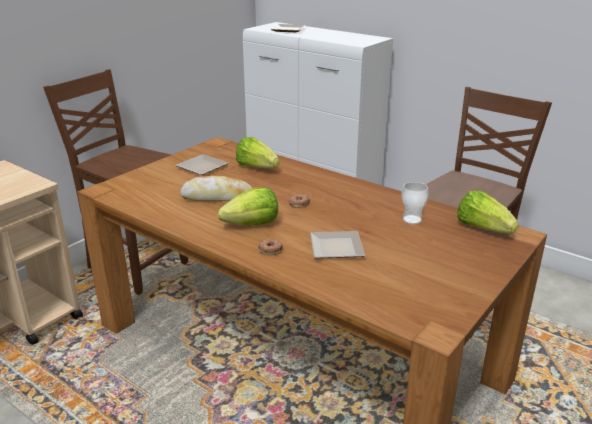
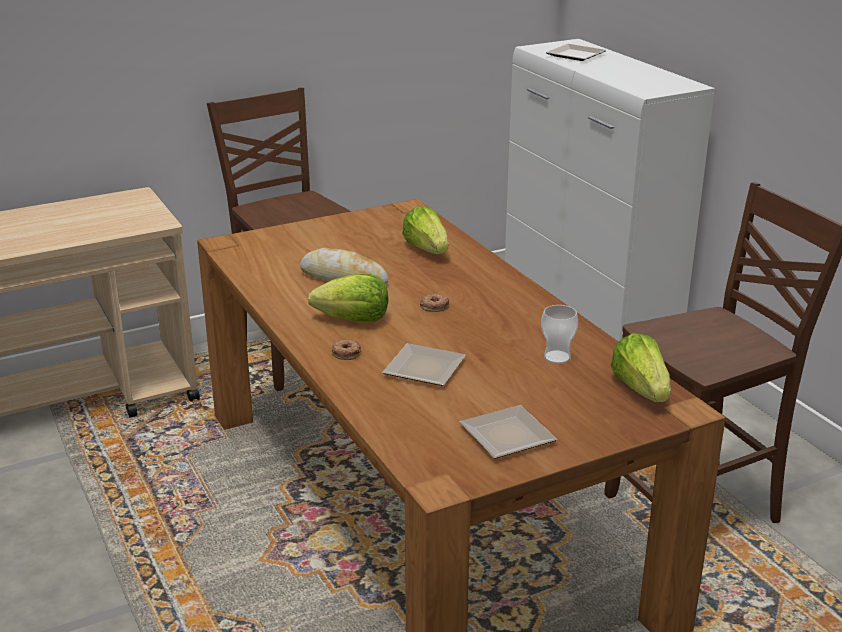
camera: 25 degrees right, 0 degrees up
plate [175,154,229,175] -> plate moved to [460,405,557,459]

